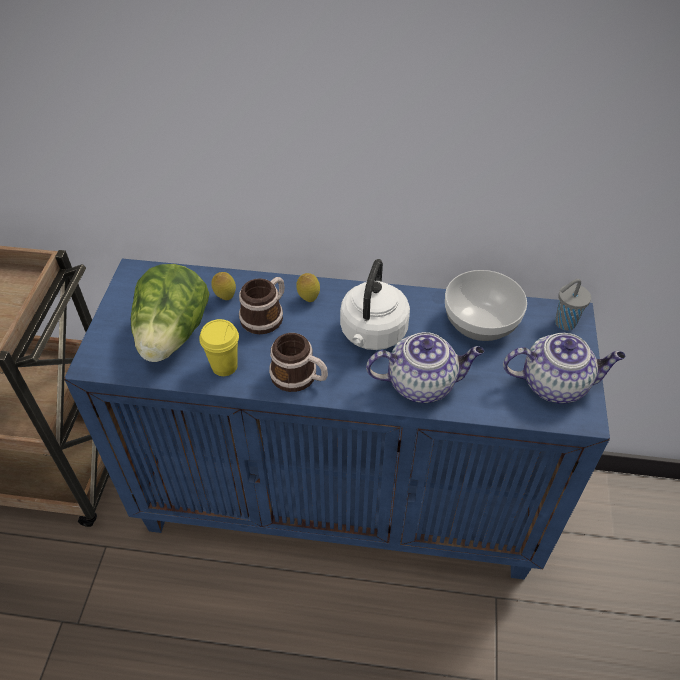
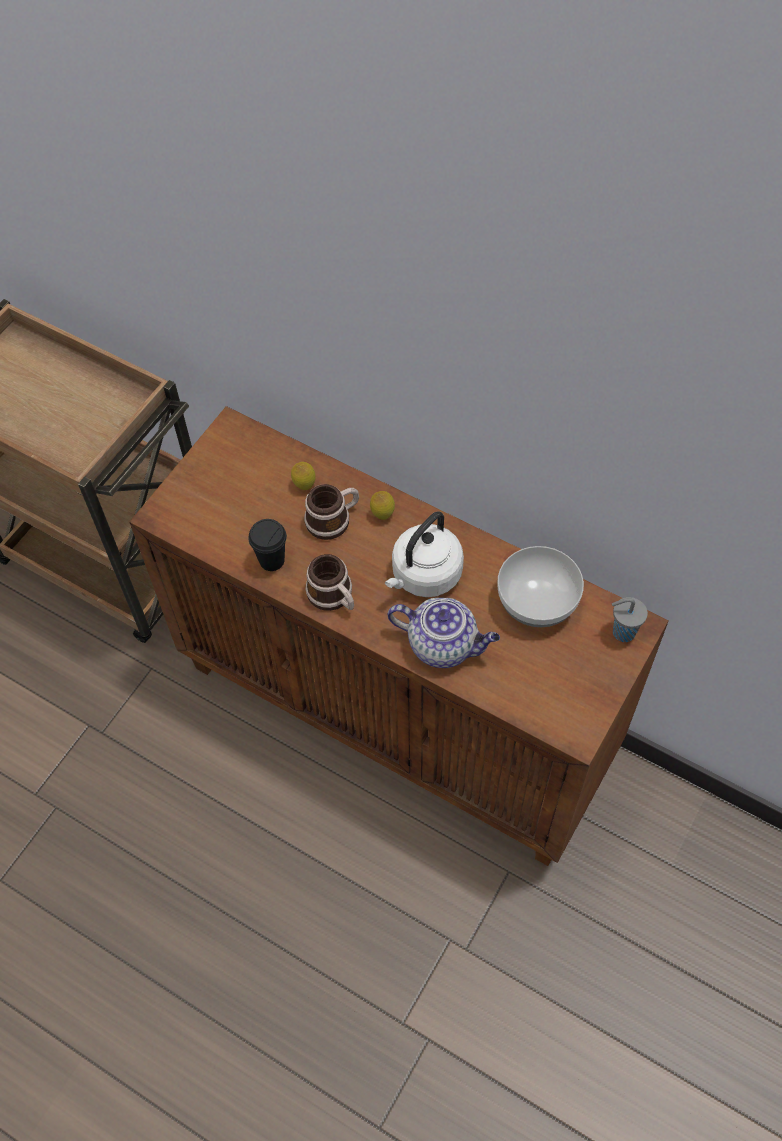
camera: 25 degrees right, 10 degrees up
blue cabinet [64,259,610,579] -> brown cabinet [129,406,669,866]
lettuce [131,264,209,362] -> none
yellow cup [199,319,239,376] -> black cup [248,519,287,571]
teapot [503,333,626,404] -> none

